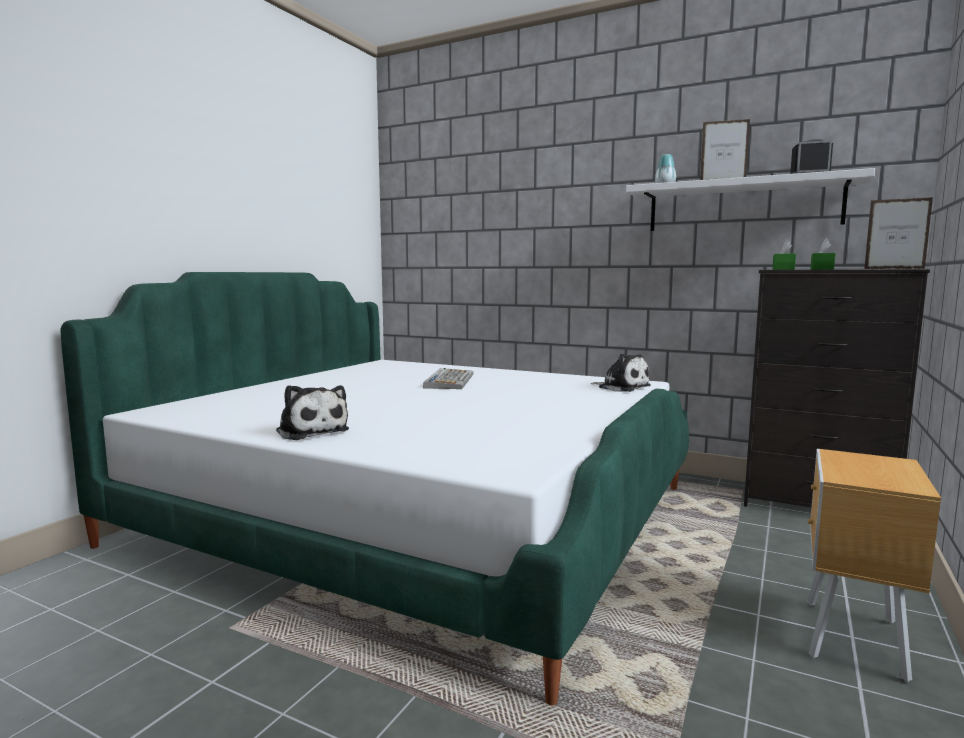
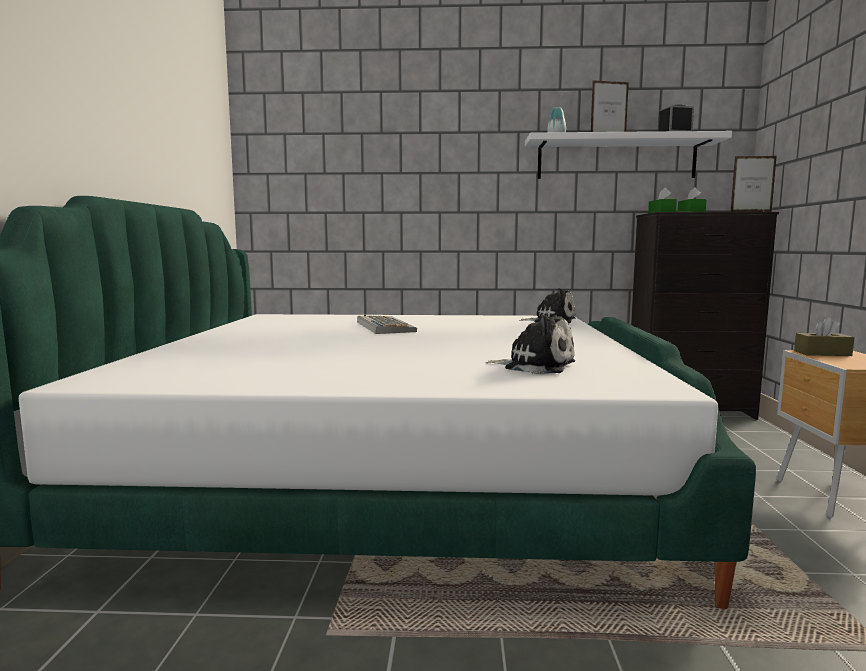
camera: 25 degrees left, 0 degrees up
plush toy [276,385,349,440] -> plush toy moved to [485,314,575,374]
none -> brown tissue box [794,317,855,356]

